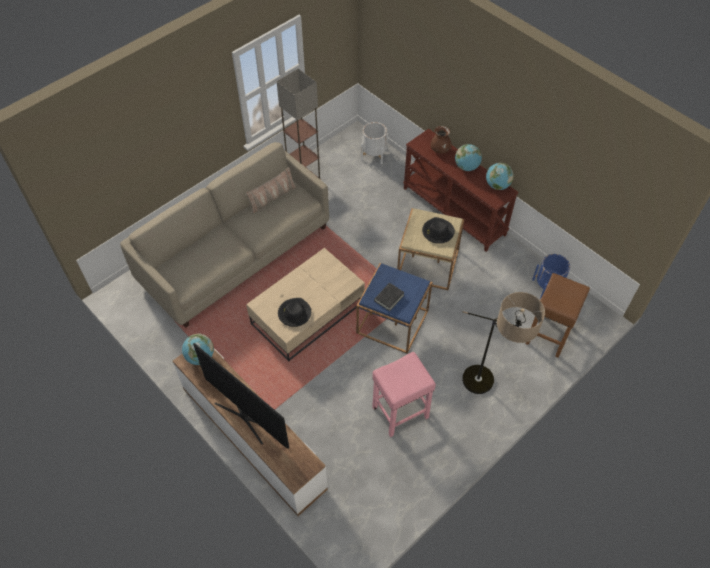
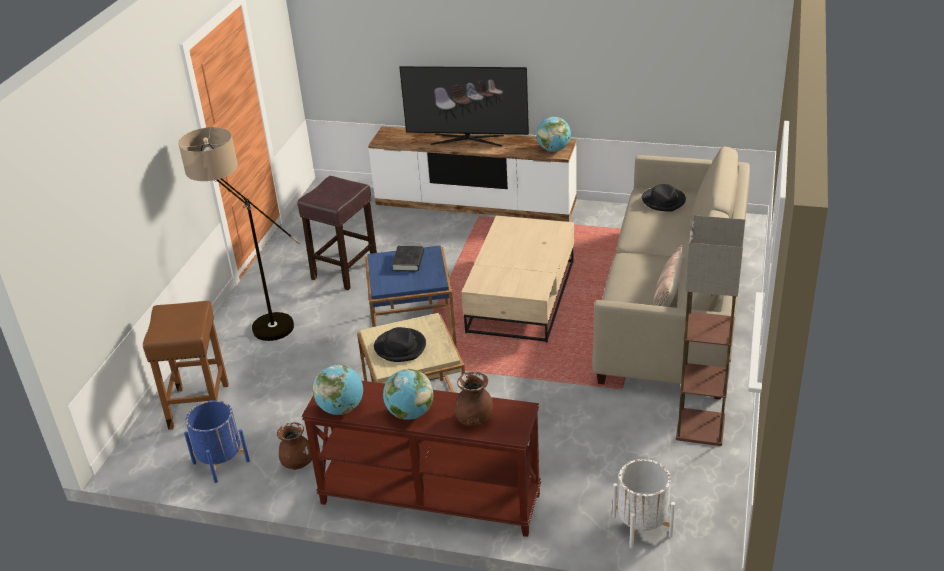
camera: 150 degrees right, 20 degrees down
black hat [278,298,311,327] -> black hat moved to [642,184,686,211]
pink stool [372,352,436,437] -> brown stool [297,176,377,290]
none -> brown vase [277,422,312,470]

